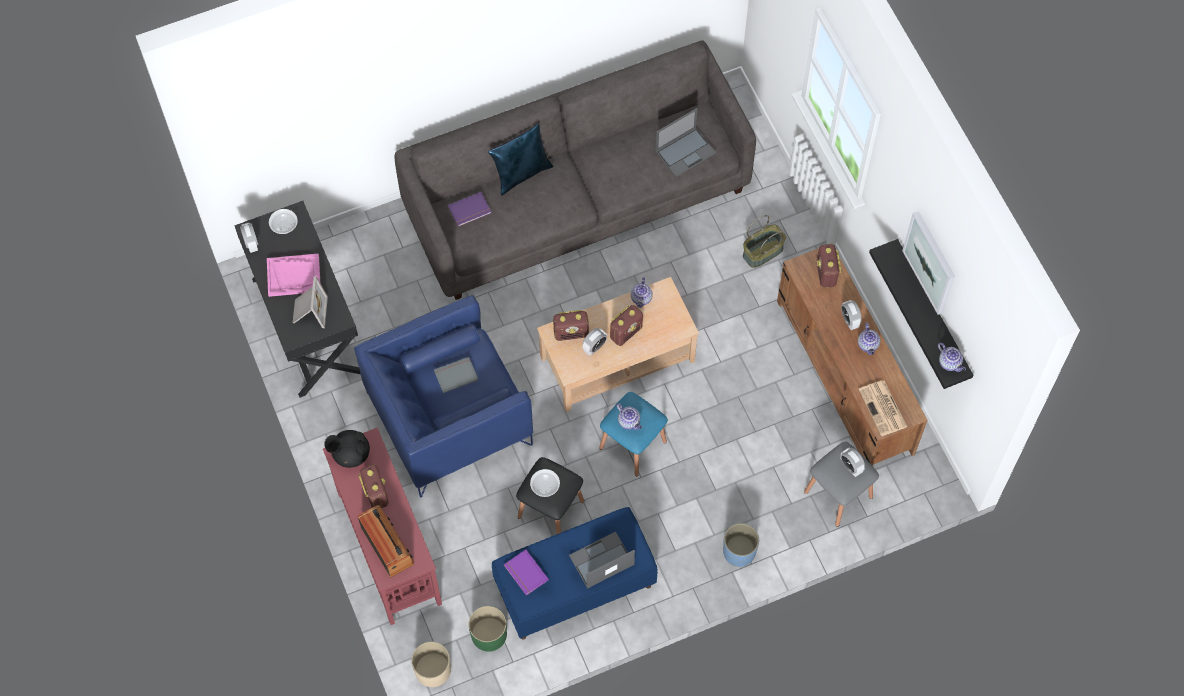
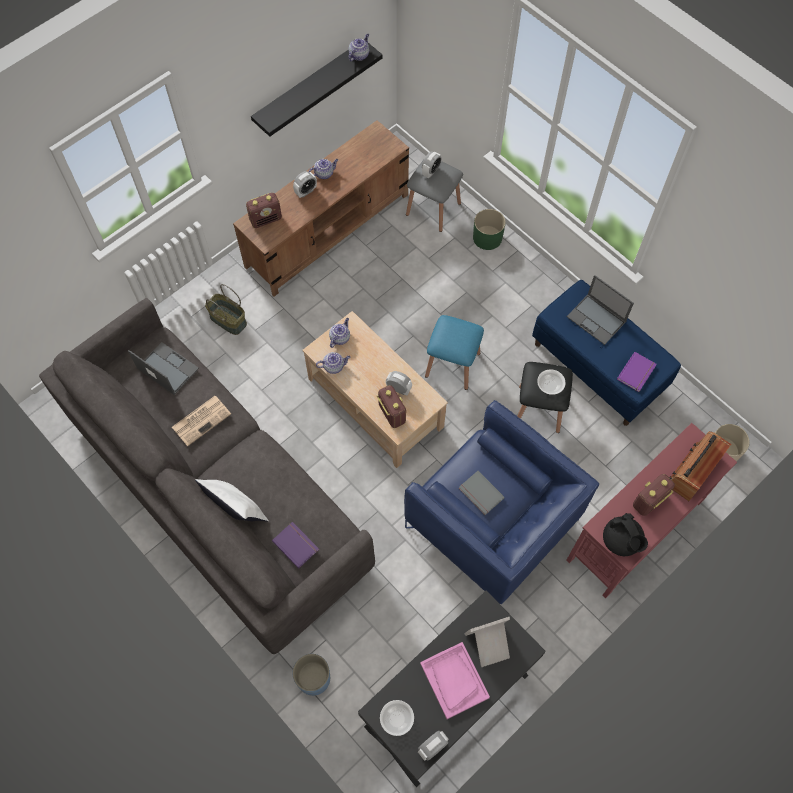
camera: 110 degrees left, 0 degrees up
green planter [468,606,507,652] -> green planter moved to [473,209,506,250]
blue pillow [488,123,553,196] -> white pillow [195,479,269,522]
radio [610,305,643,346] -> none
teapot [616,403,642,430] -> teapot moved to [329,318,350,348]
blue planter [723,523,759,567] -> blue planter moved to [293,654,330,696]
newspaper [859,380,907,436] -> newspaper moved to [172,396,231,446]
picture [902,211,955,314] -> none

